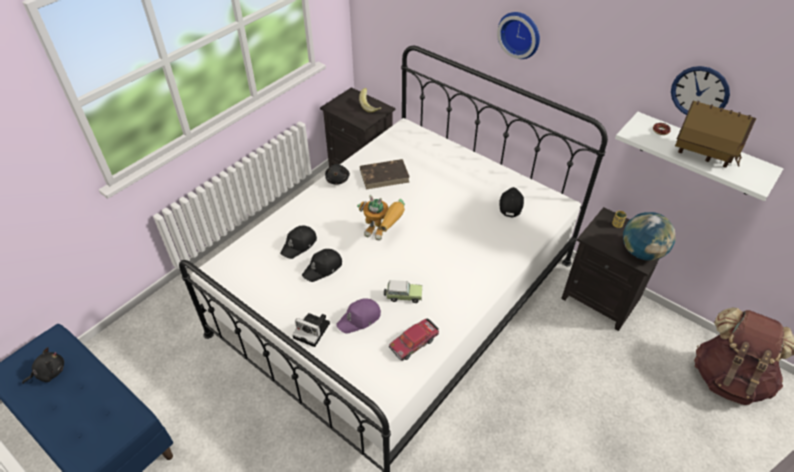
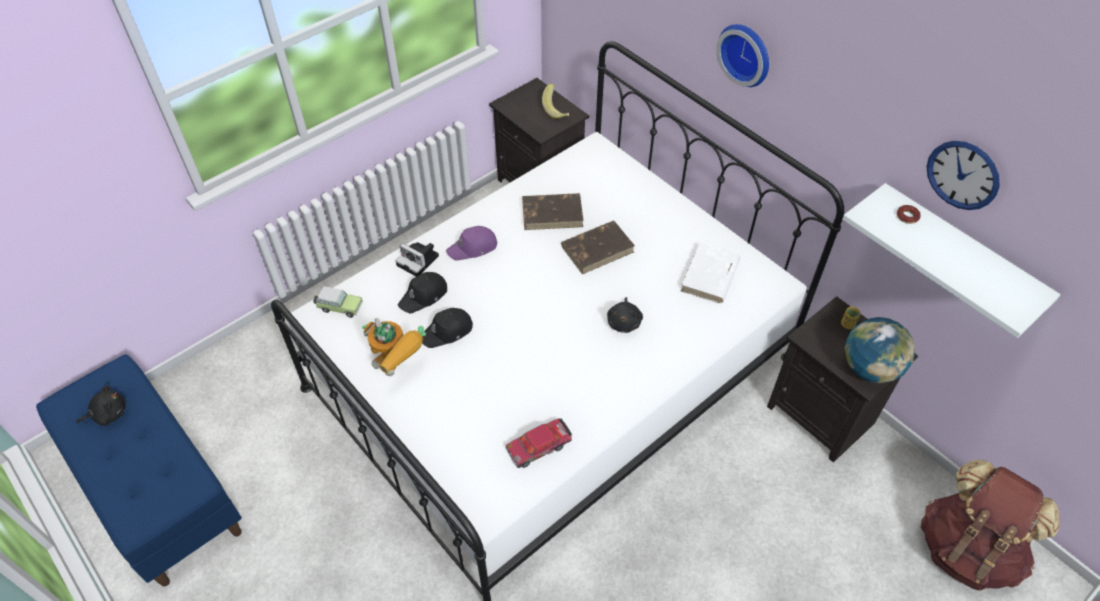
camera: 10 degrees right, 5 degrees up
camera [292,313,330,347] -> camera moved to [396,242,439,277]
black plush toy [325,164,350,185] -> black plush toy moved to [607,297,643,333]
purple cap [336,298,381,334] -> purple cap moved to [446,226,497,261]
toy robot [357,195,405,241] -> toy robot moved to [362,318,426,376]
toy car [384,280,422,303] -> toy car moved to [314,286,363,318]
black cap [499,187,524,218] -> white book [681,242,741,303]
toy house [675,101,756,168] -> none
none -> brown book [561,221,635,274]

